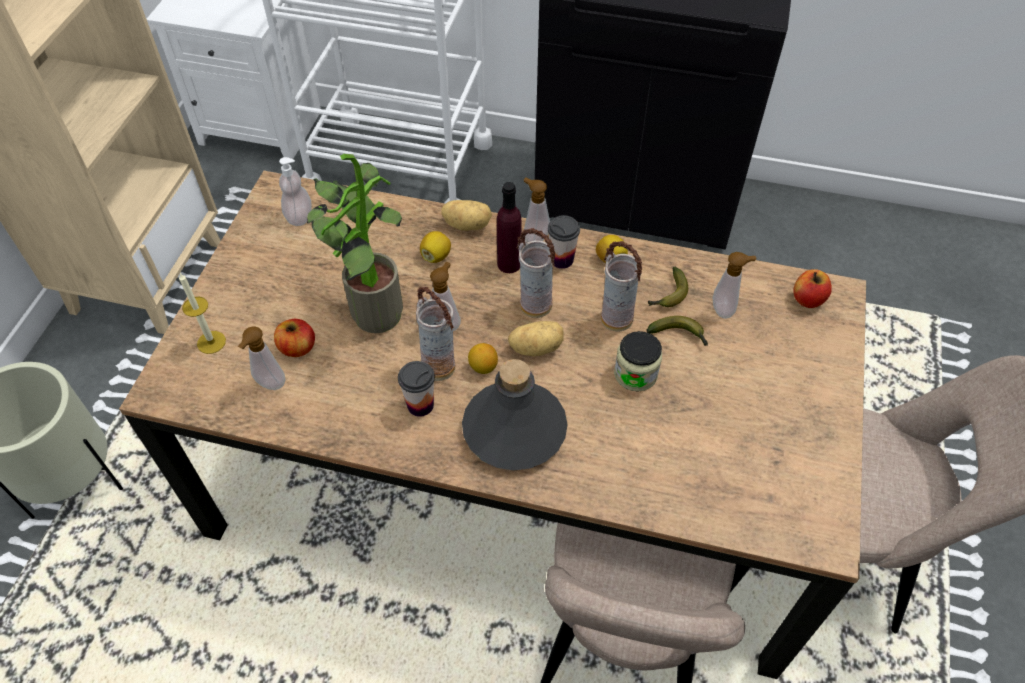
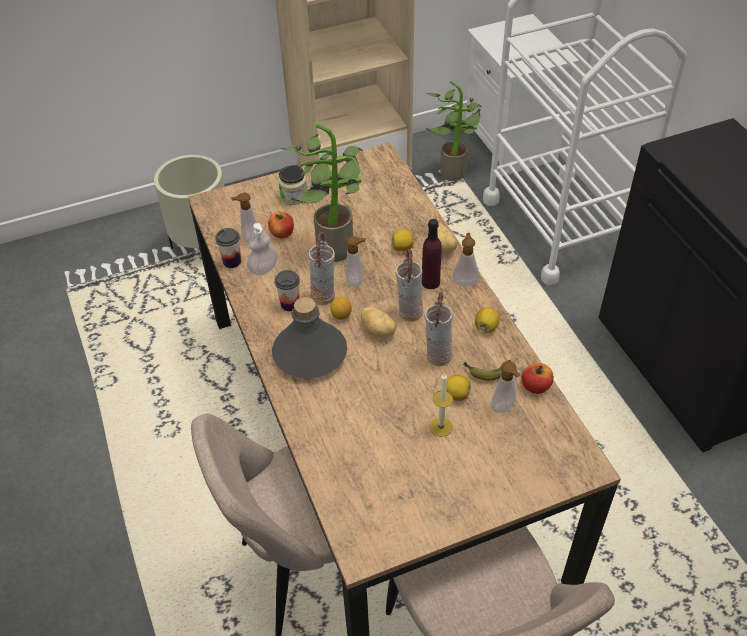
camera: 55 degrees right, 5 degrees down
candle [179,273,226,354] -> candle moved to [430,373,453,437]
soap dispenser [279,157,312,226] -> soap dispenser moved to [247,223,278,275]
cup [548,215,580,269] -> cup moved to [215,228,241,268]
jar [614,331,662,391] -> jar moved to [278,165,307,205]
banana [646,316,708,346] -> lemon [446,375,471,401]
apple [793,269,832,308] -> apple moved to [522,363,554,394]
none -> potted plant [426,81,482,181]

